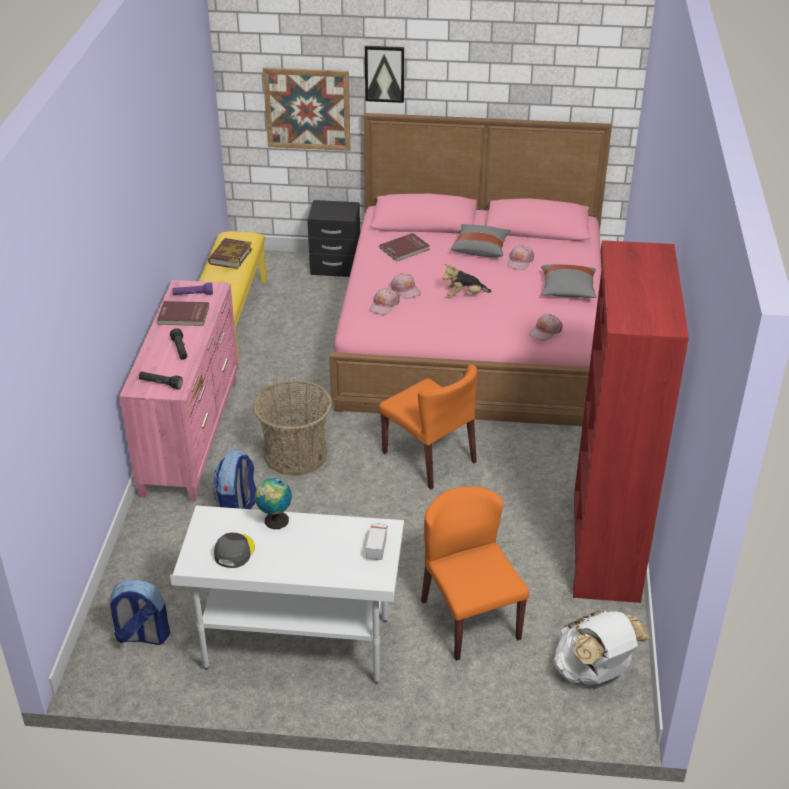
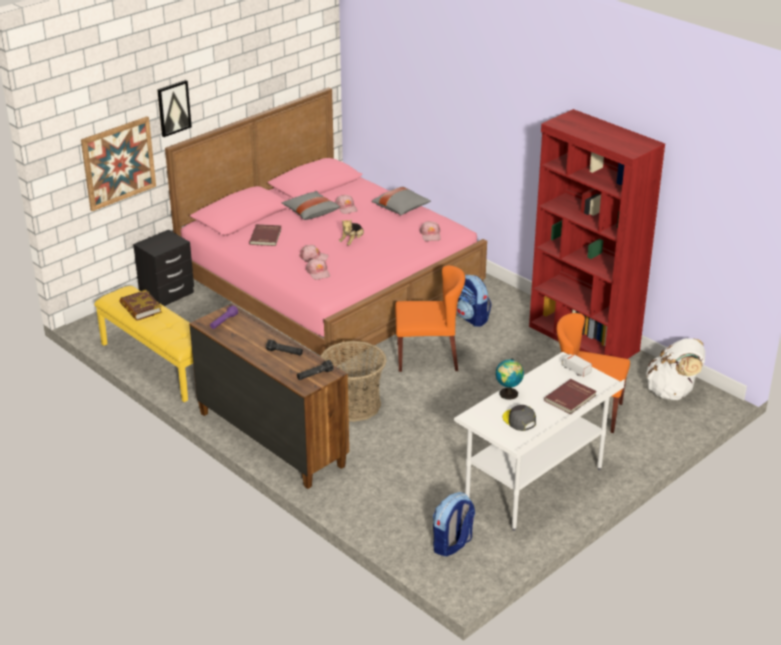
camera: 50 degrees left, 5 degrees down
pink dresser [119,280,238,501] -> brown dresser [189,303,349,489]
red book [157,301,209,326] -> red book moved to [544,379,597,414]
backpack [213,449,256,509] -> backpack moved to [457,275,491,327]

